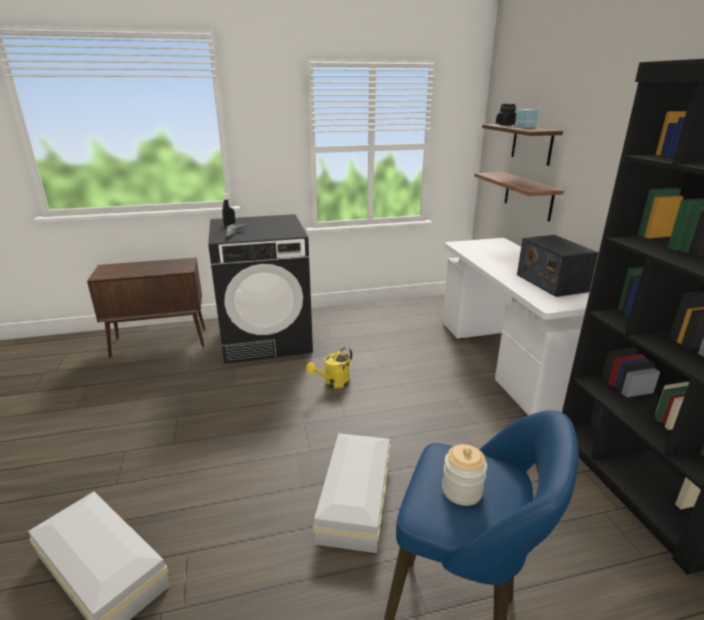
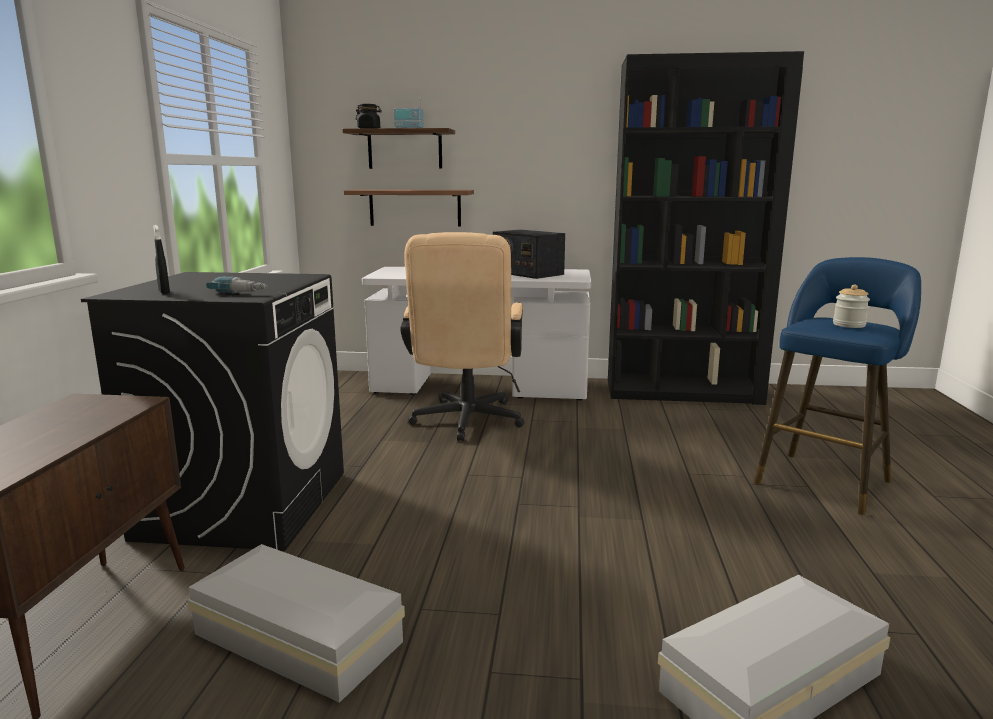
camera: 70 degrees left, 10 degrees down
yellow watering can [306,347,352,388] -> none
white storage box [313,433,391,553] -> white storage box moved to [187,544,405,703]
radio [517,235,599,297] -> radio turned 45 degrees clockwise [493,229,565,279]
none -> beige office chair [400,232,525,441]

